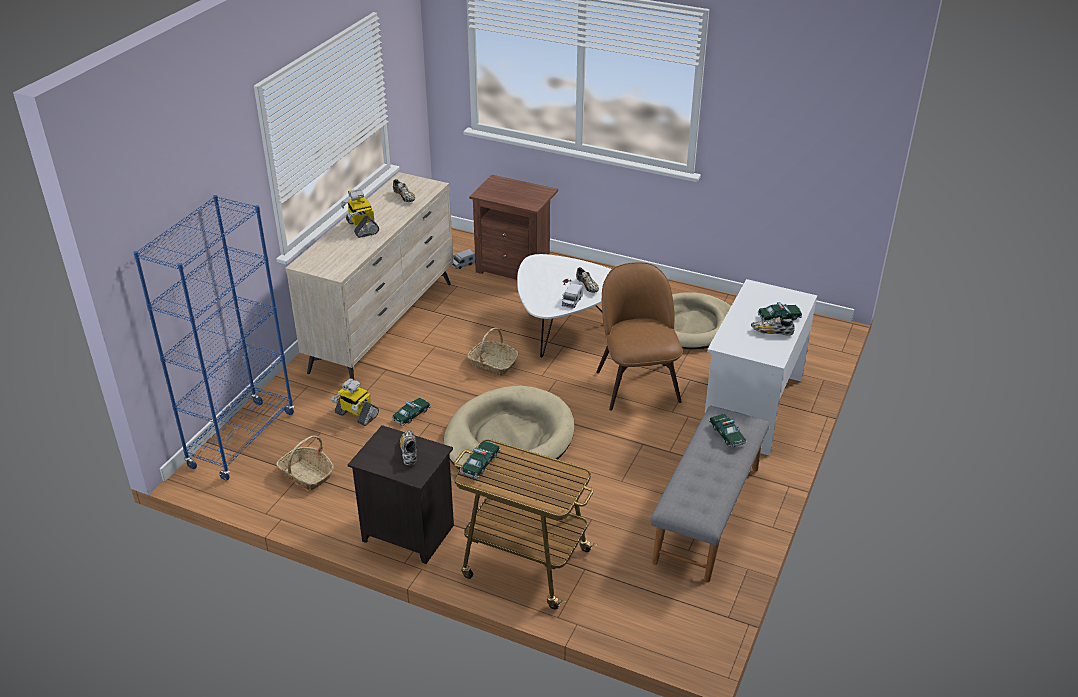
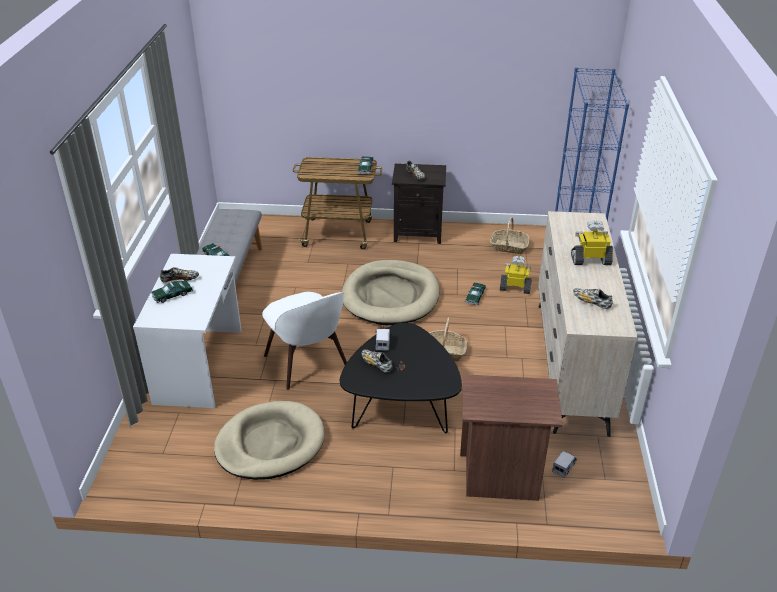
camera: 160 degrees right, 0 degrees up
toy robot [340,189,379,238] -> toy robot turned 45 degrees counterclockwise [571,220,613,265]
white coffee table [517,254,612,358] -> black coffee table [340,323,462,434]
brown chair [596,262,683,411] -> white chair [262,292,347,390]

